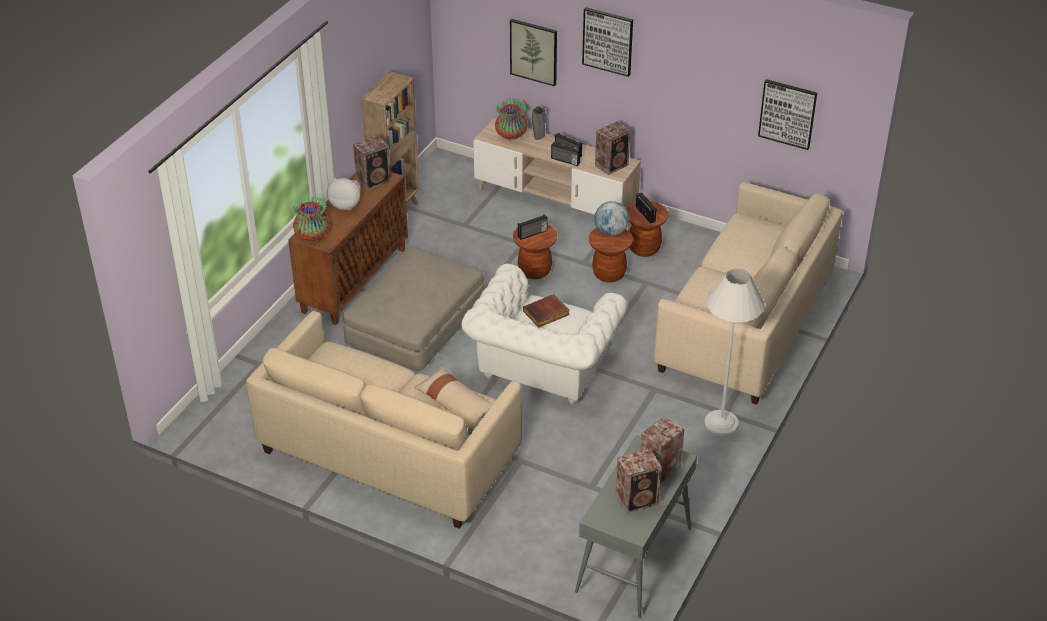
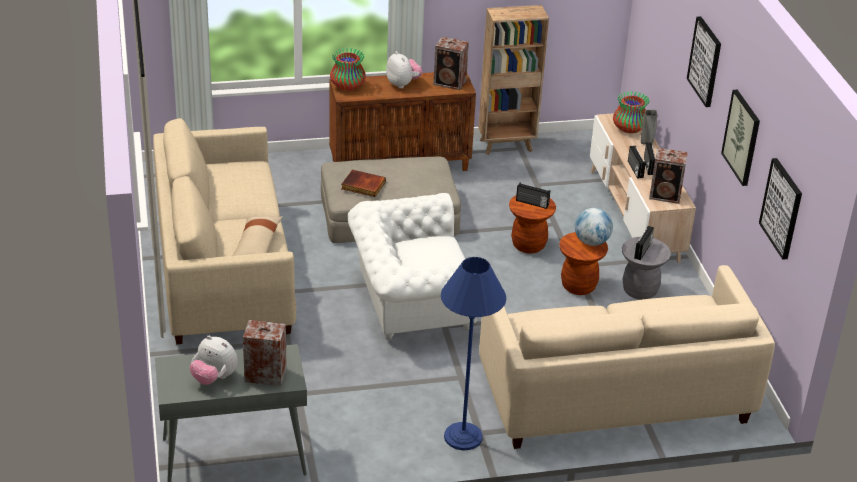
camera: 50 degrees right, 5 degrees down
picture [510,19,557,86] -> picture moved to [721,90,760,186]
book [523,294,570,328] -> book moved to [342,170,386,197]
speaker [615,448,661,514] -> plush toy [190,336,238,385]
brown stool [626,201,668,257] -> grey stool [622,237,671,300]
white floor lamp [704,269,765,435] -> blue floor lamp [441,257,506,450]

